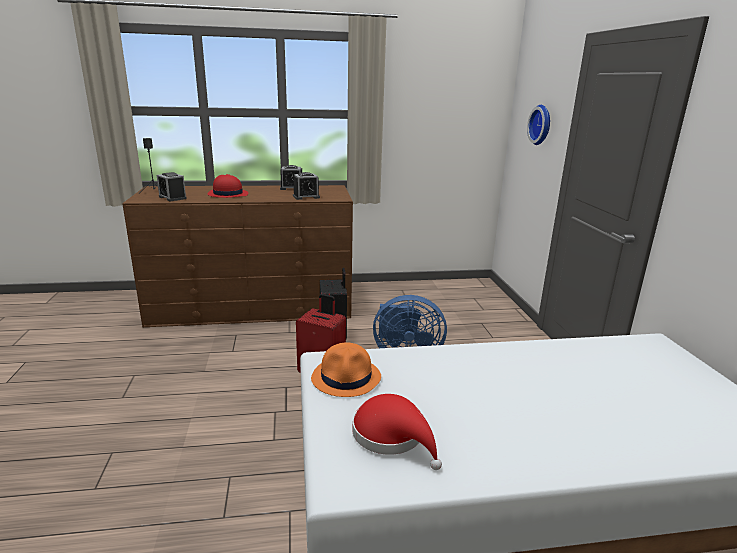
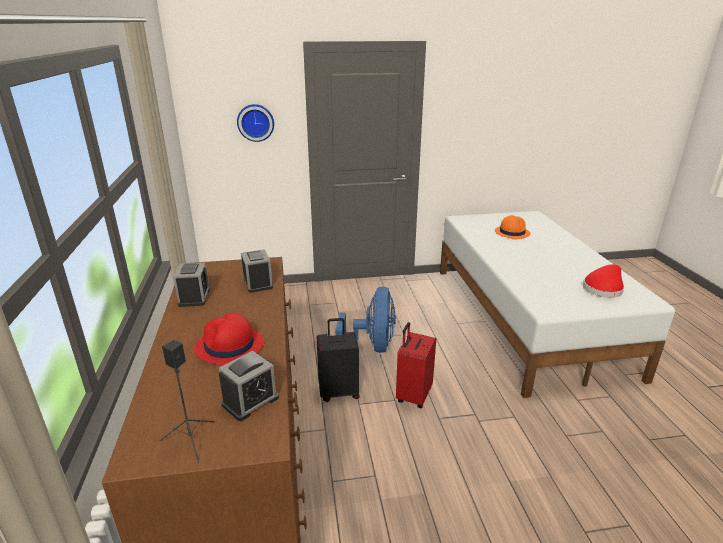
camera: 90 degrees left, 5 degrees up
orange hat [311,342,381,397] -> orange hat moved to [495,215,530,240]

